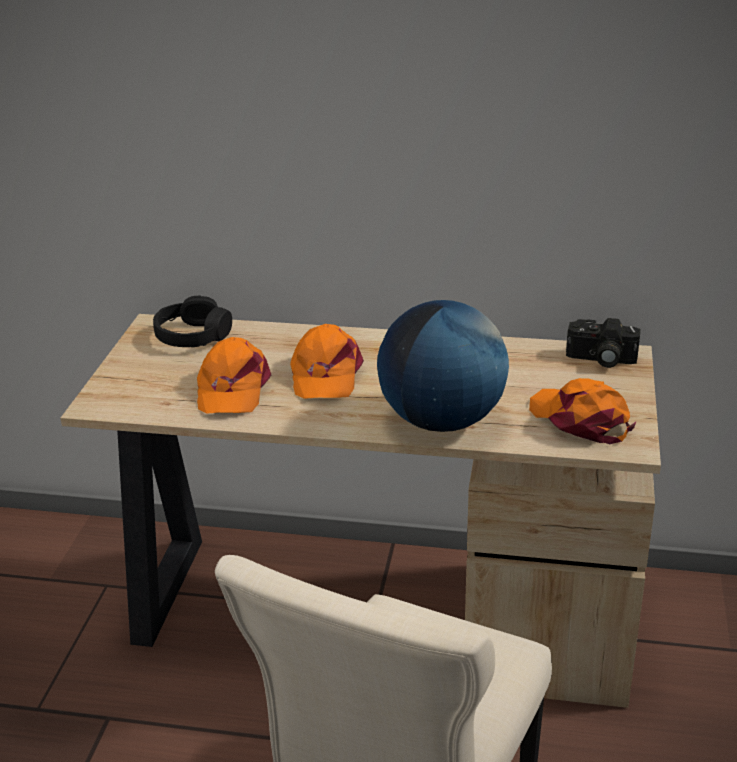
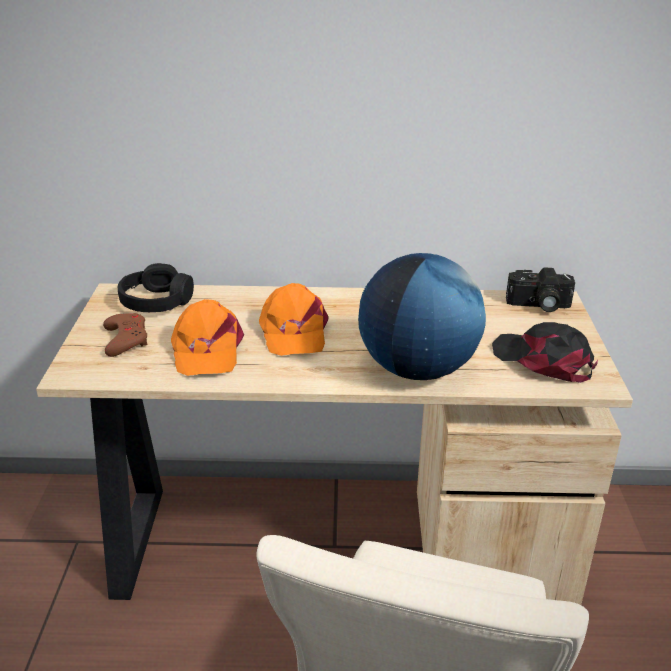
camera: 10 degrees left, 0 degrees up
orange cap [529,378,636,444] -> black cap [492,322,598,383]
none -> brown game controller [103,313,147,357]

